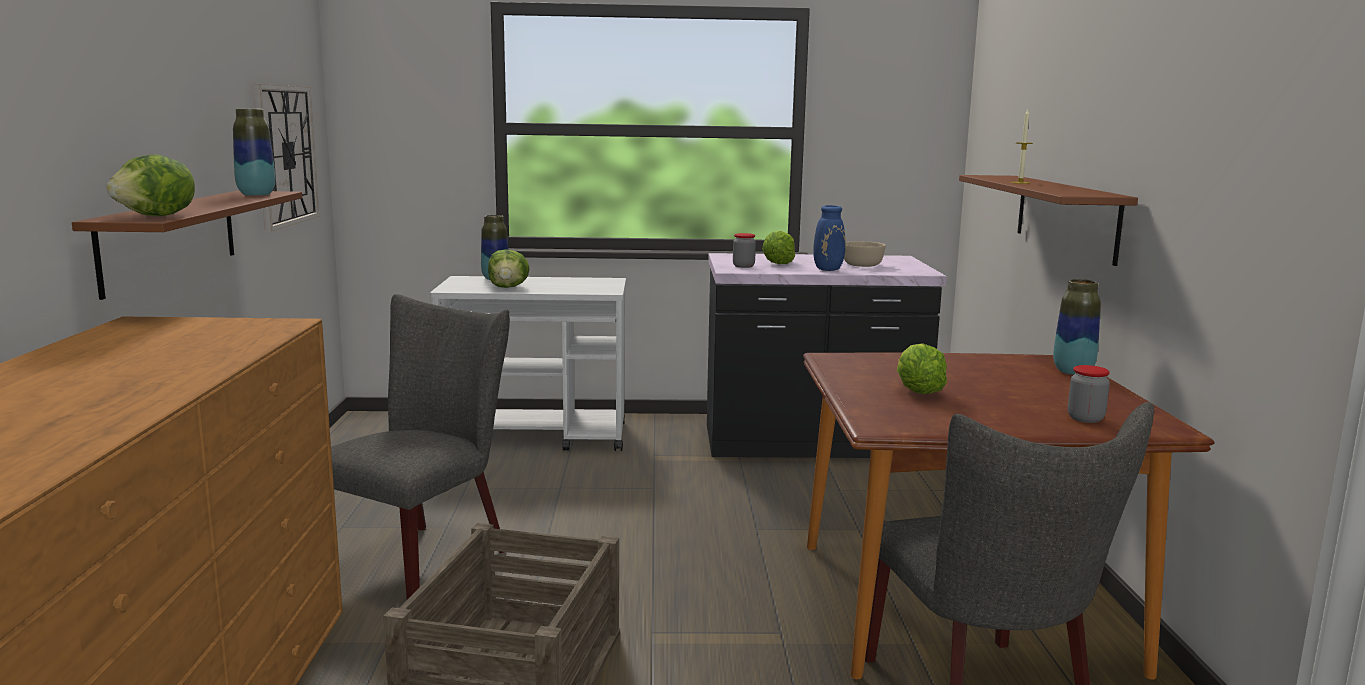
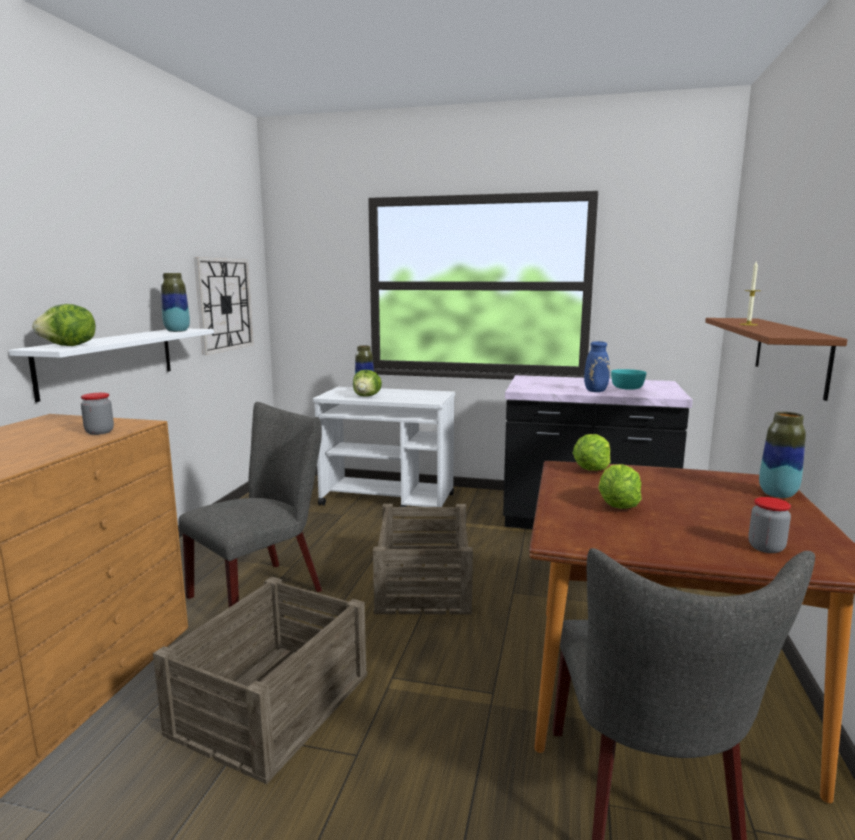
camera: 15 degrees right, 0 degrees up
brown shelf [72,191,302,300] -> white shelf [9,329,214,402]
jar [733,233,756,268] -> jar moved to [81,393,114,435]
lettuce [762,231,795,264] -> lettuce moved to [573,434,611,471]
beige bowl [844,241,886,267] -> turquoise bowl [611,369,646,390]
none -> crate [373,504,473,614]

